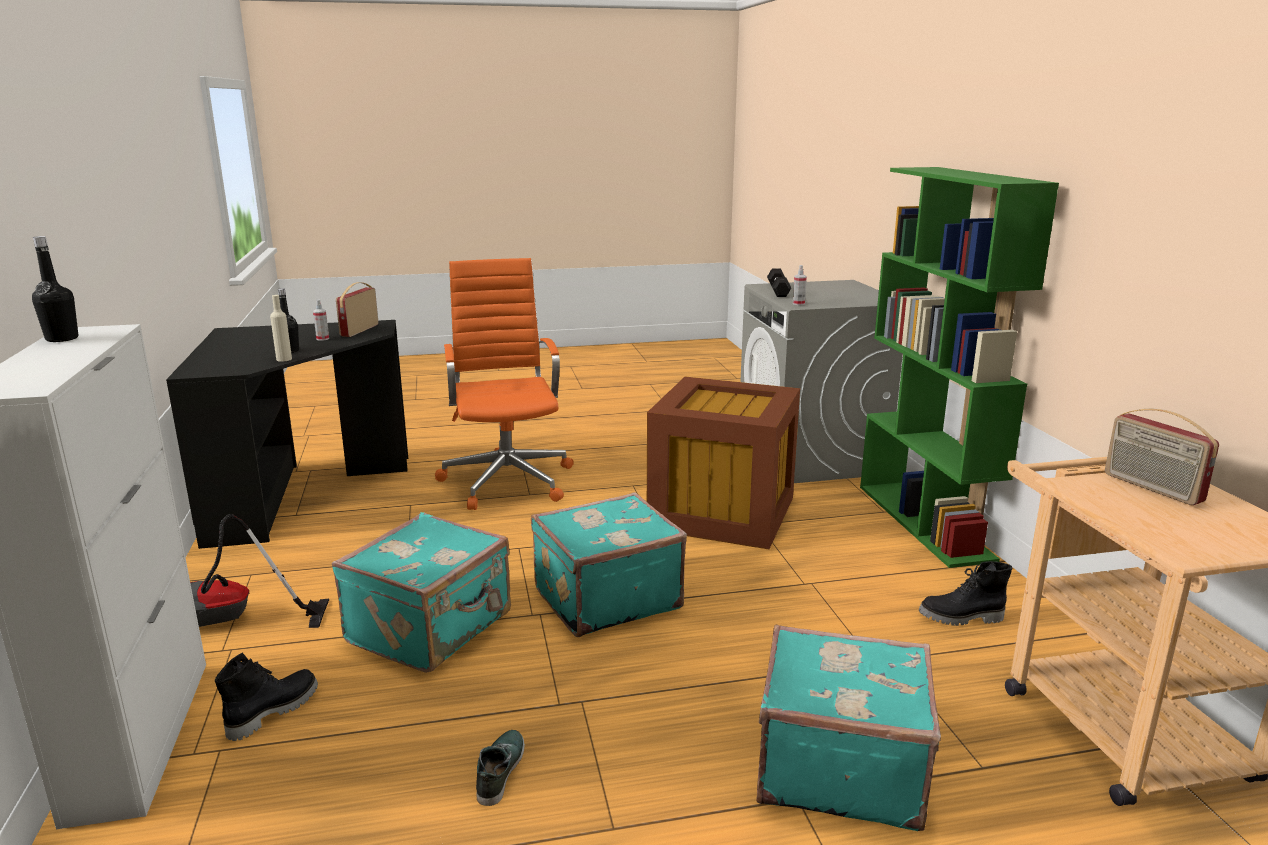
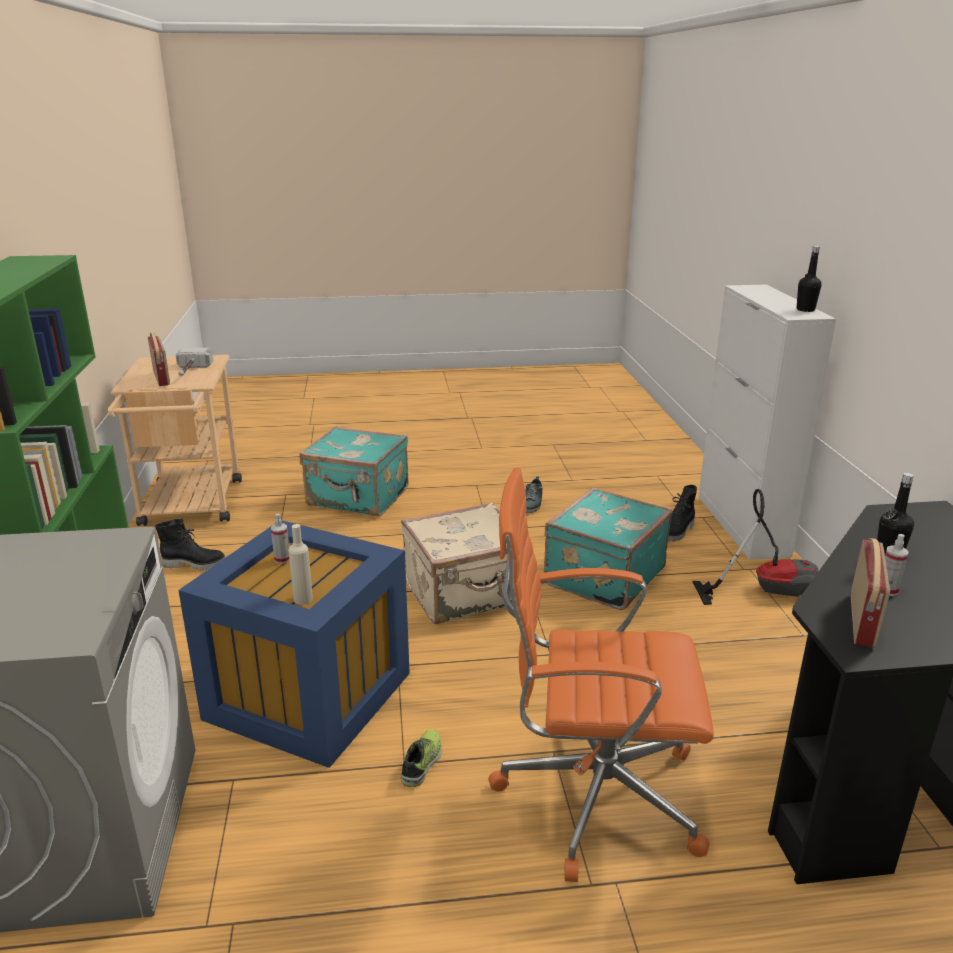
camera: 175 degrees left, 5 degrees up
beige bottle [270,295,292,362] -> beige bottle moved to [288,524,313,605]
orange office chair [435,258,574,510] -> orange office chair turned 105 degrees clockwise [488,467,714,882]
turquoise suitcase [531,492,687,637] -> beige suitcase [401,502,512,624]
brown storage box [647,377,800,549] -> blue storage box [178,521,410,768]
black dumbbell [767,268,791,297] -> none
spray bottle [793,265,807,305] -> spray bottle moved to [271,513,289,564]
none -> hammer [176,348,213,376]
none -> shoe [401,729,442,787]

